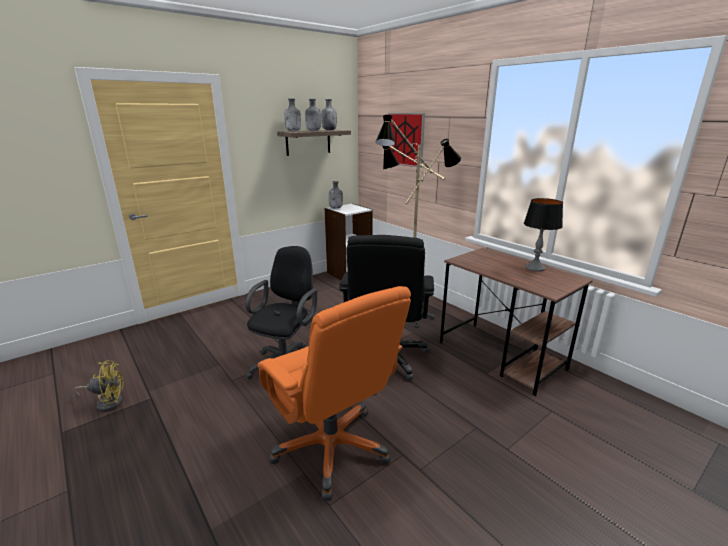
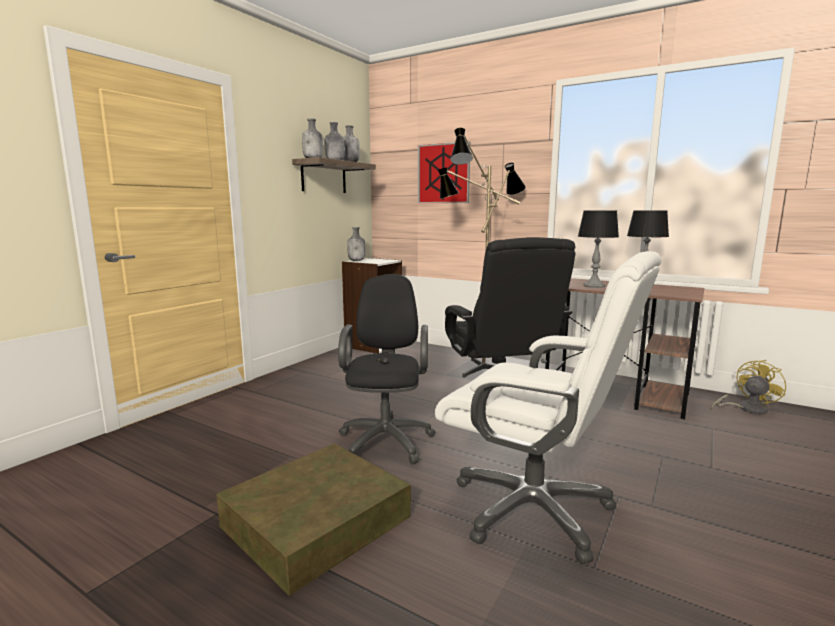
camera: 20 degrees left, 10 degrees down
yellow fan [74,360,124,412] -> yellow fan moved to [711,360,786,414]
orange office chair [258,286,411,501] -> white office chair [435,251,661,564]
none -> brown storage box [216,444,411,596]
none -> table lamp [578,210,619,288]

